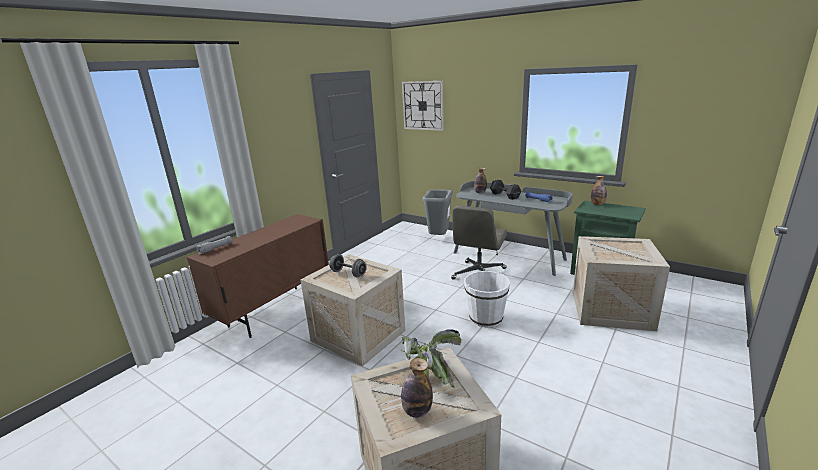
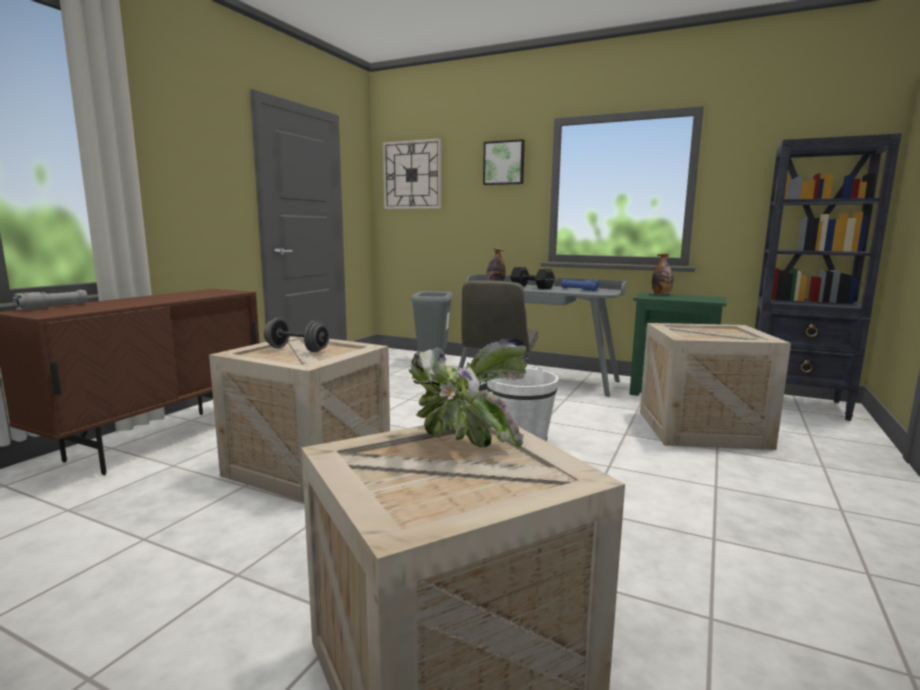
camera: 10 degrees left, 10 degrees down
bottle [401,358,433,418] -> none
none -> picture [483,139,525,185]
none -> black bookcase [755,133,902,421]

